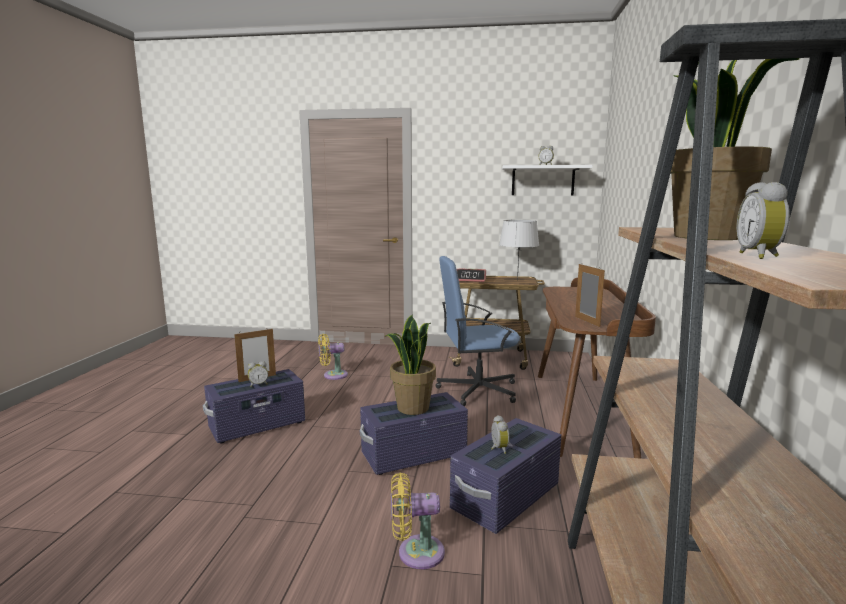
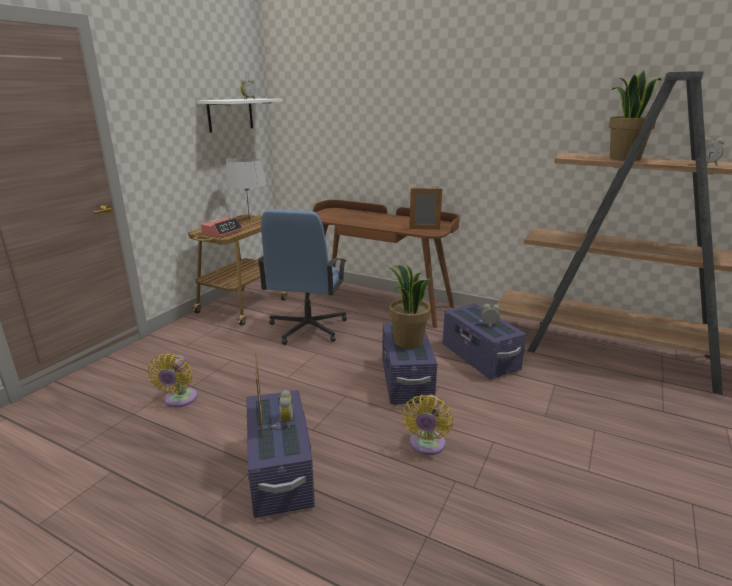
camera: 70 degrees left, 10 degrees up
yellow fan [391,473,445,569] -> yellow fan moved to [402,395,453,455]

